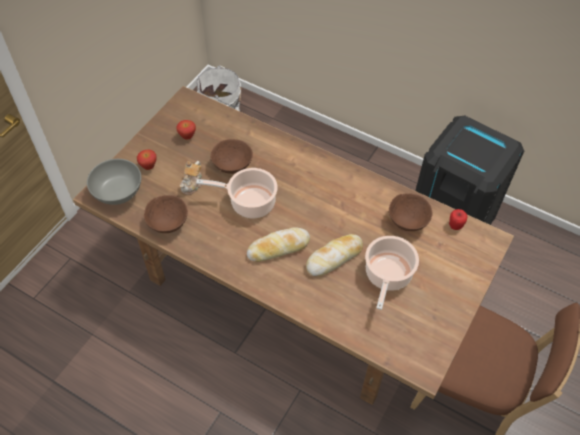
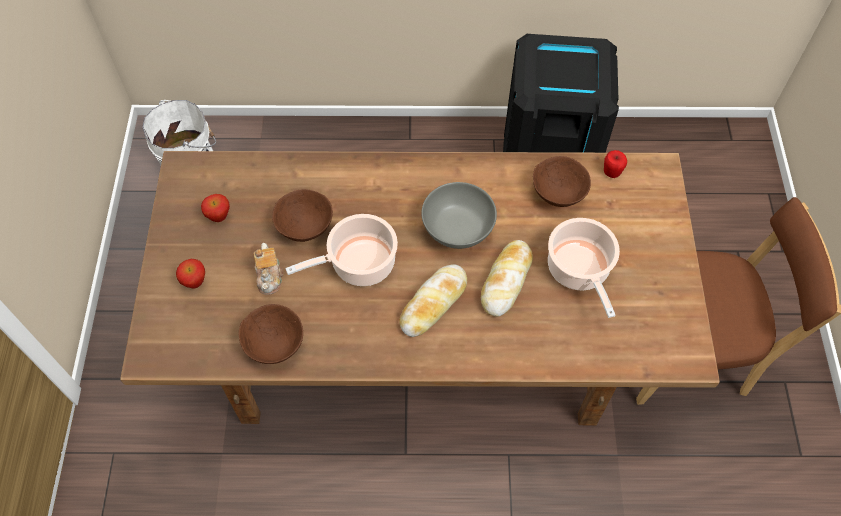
camera: 30 degrees left, 5 degrees up
grey bowl [87,159,141,205] -> grey bowl moved to [421,182,497,249]

